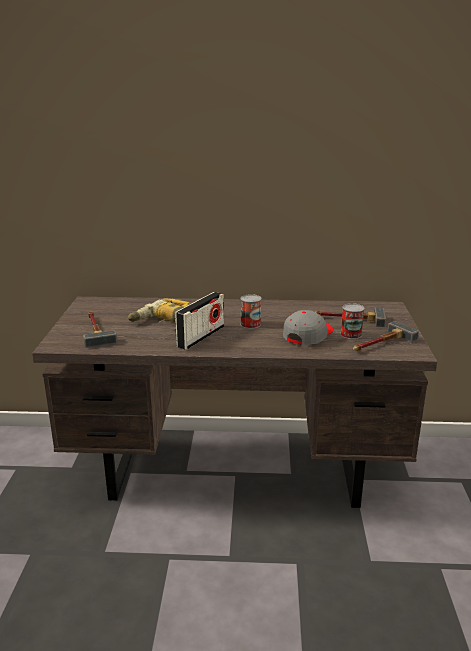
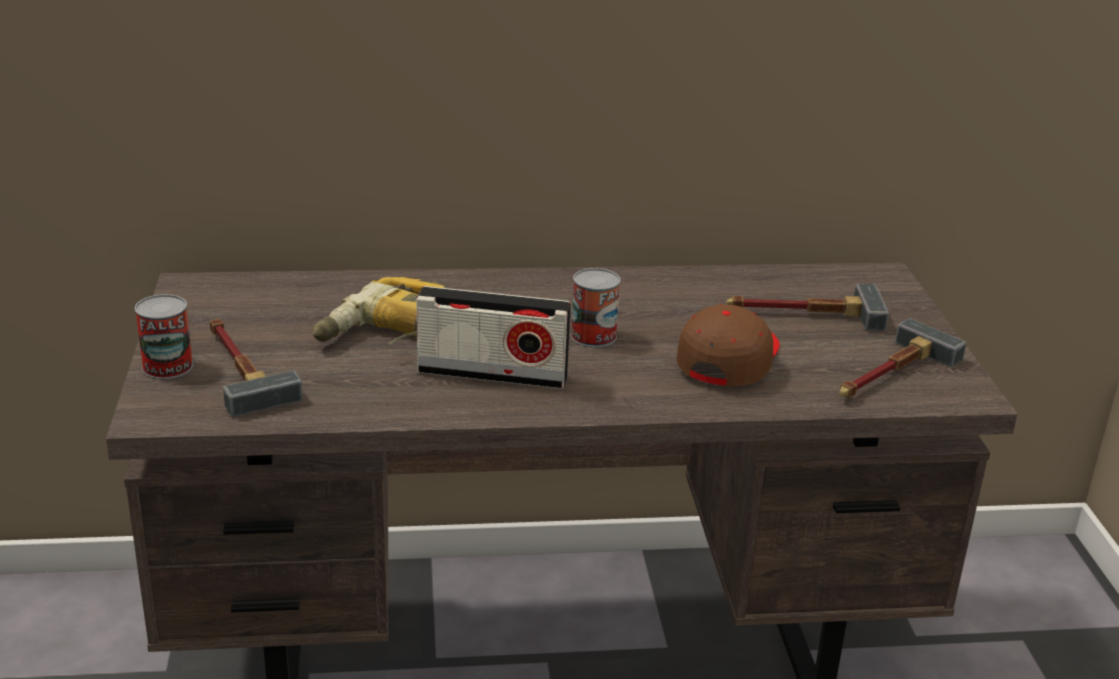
camera: 10 degrees left, 5 degrees up
radio [175,292,224,350] -> radio turned 75 degrees clockwise [416,286,571,389]
grey cap [283,310,334,345] -> brown cap [676,304,780,386]
can [340,303,364,339] -> can moved to [135,294,193,379]

